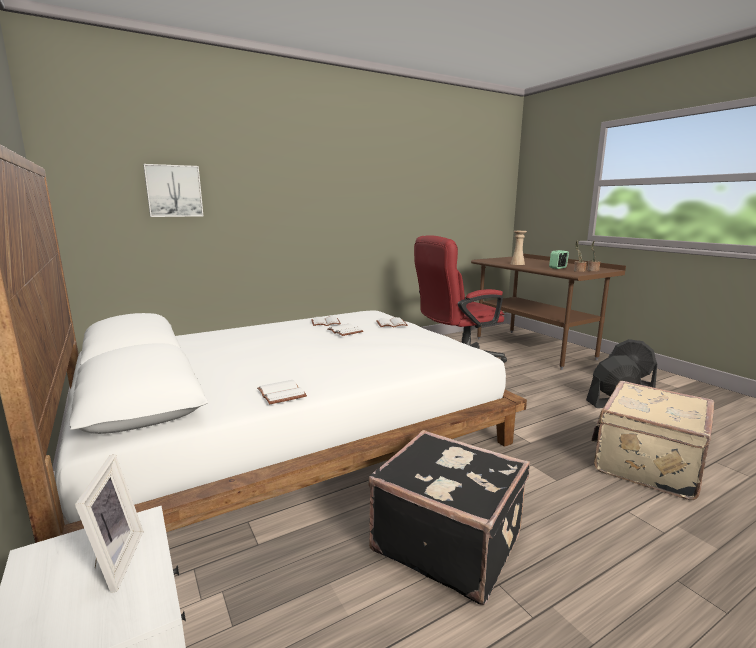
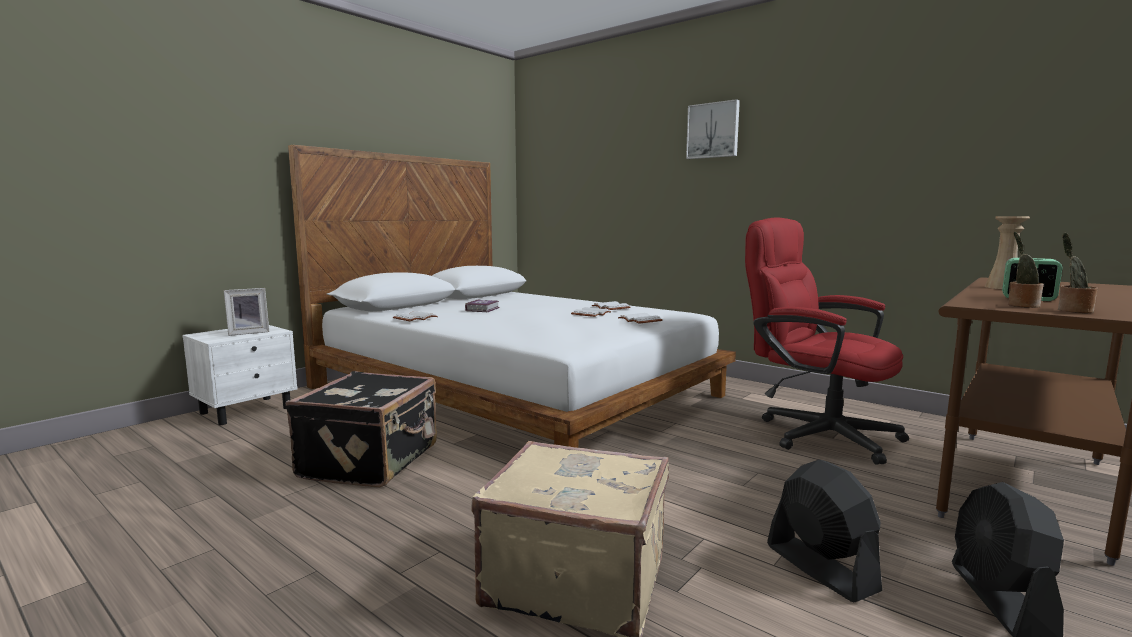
camera: 70 degrees right, 5 degrees down
picture [143,164,203,217] -> picture moved to [686,99,740,159]
none -> book [465,299,499,312]

